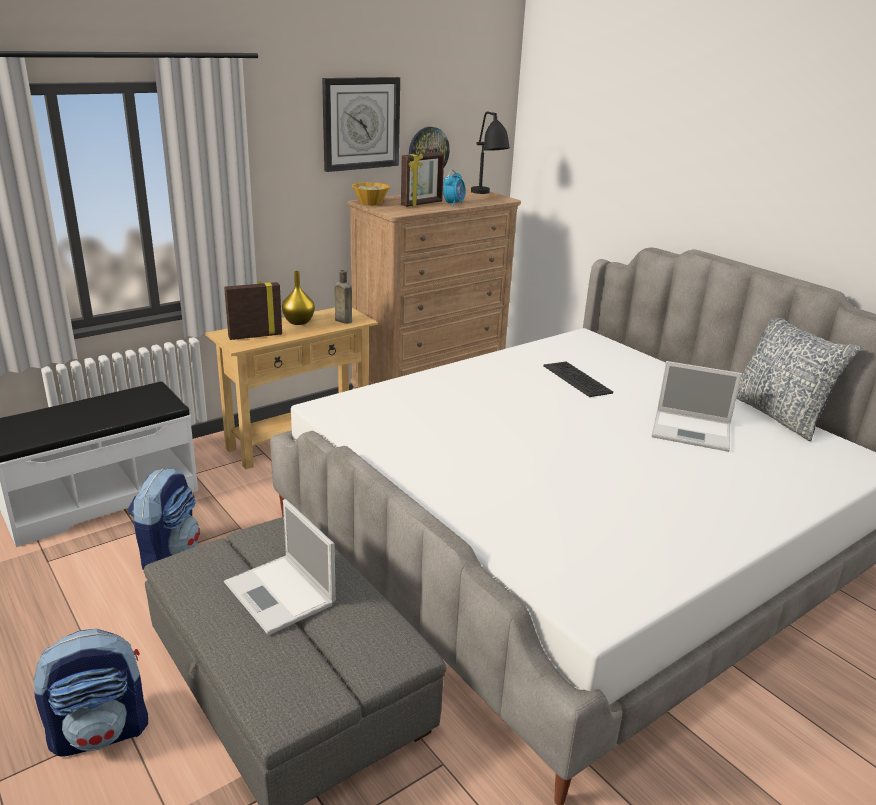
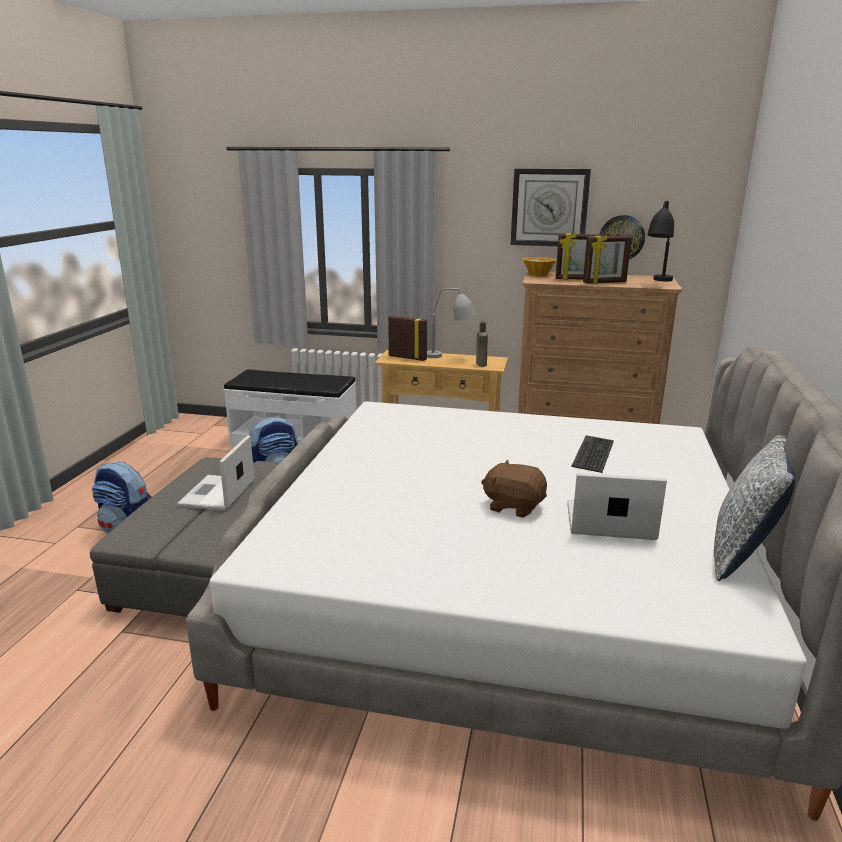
camera: 50 degrees right, 5 degrees down
yellow vase [282,271,315,325] -> grey table lamp [427,288,476,358]
alarm clock [443,169,465,207] -> picture frame [583,235,631,284]
laptop [651,361,742,452] -> laptop turned 120 degrees clockwise [567,473,667,540]
none -> brown plush toy [481,460,547,518]

